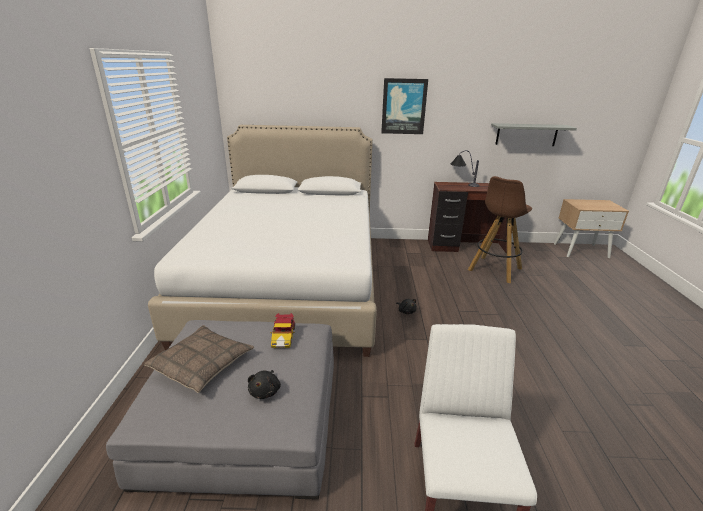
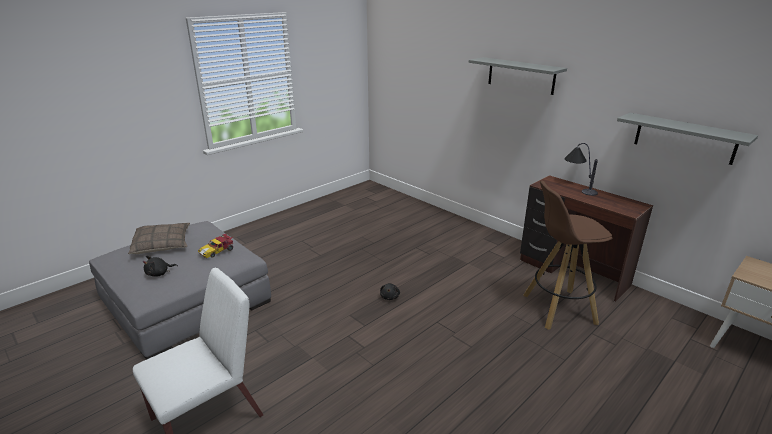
camera: 45 degrees right, 0 degrees up
white bed [148,125,377,357] -> none
picture [381,78,428,134] -> grey shelf [469,57,567,95]

